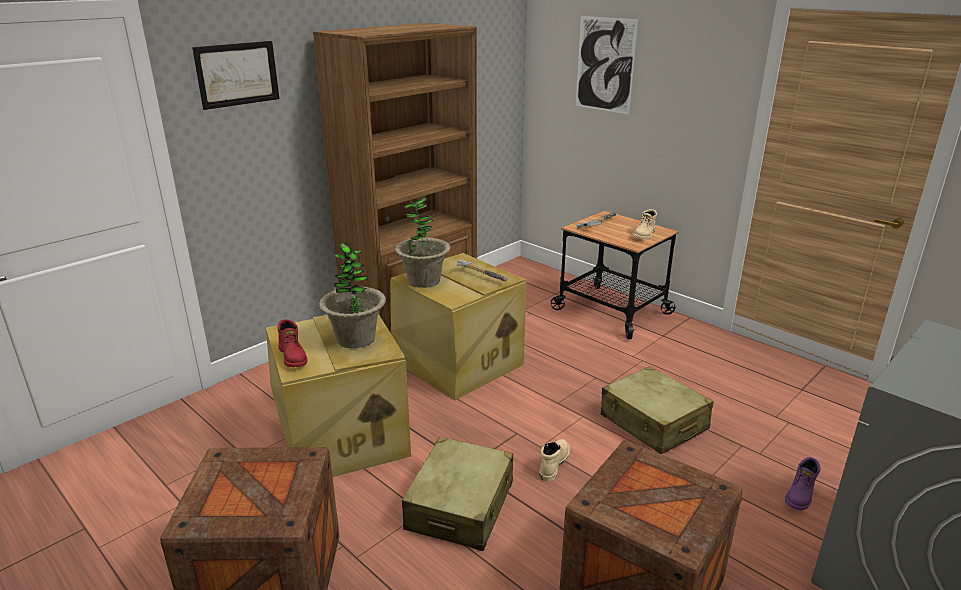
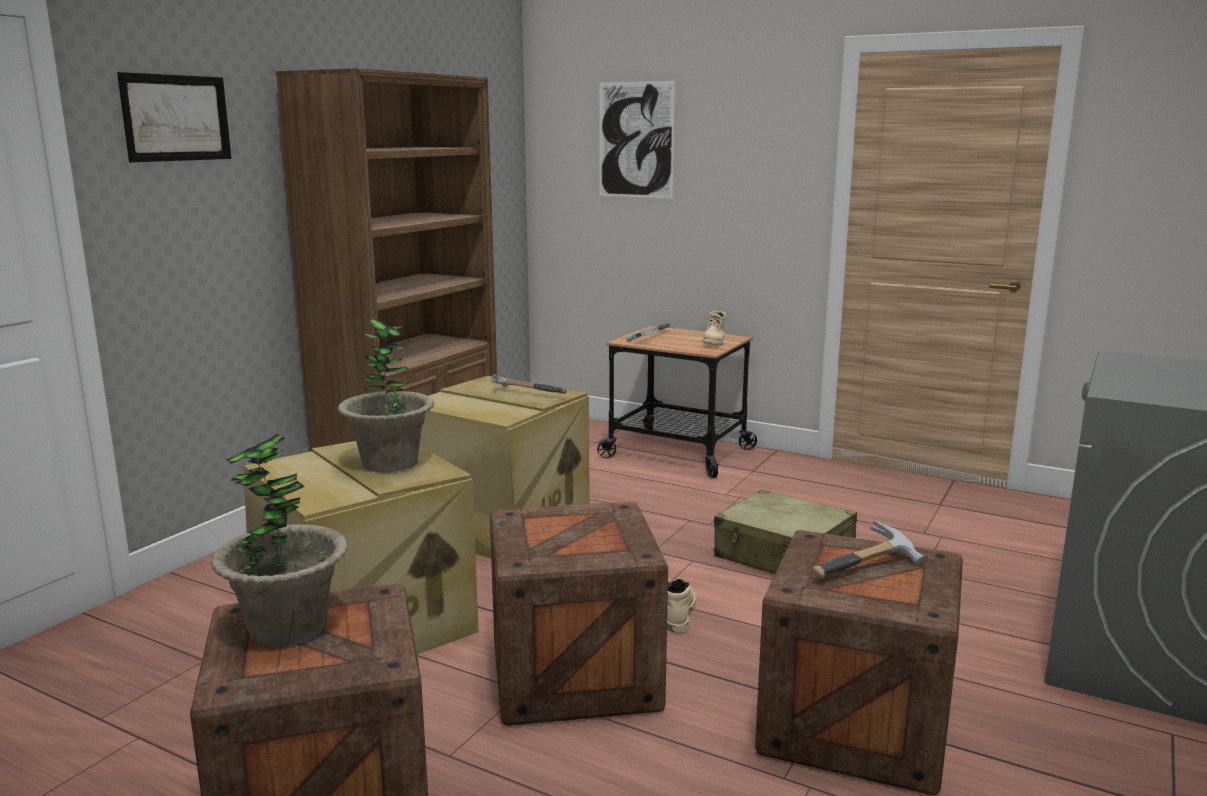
camera: 15 degrees left, 10 degrees down
red boot [278,319,307,367] -> none
potted plant [395,197,451,288] -> potted plant moved to [211,434,348,647]
beige suitcase [402,437,513,551] -> crate [490,502,668,726]
purple boot [785,457,821,510] -> none
none -> hammer [812,521,924,579]

